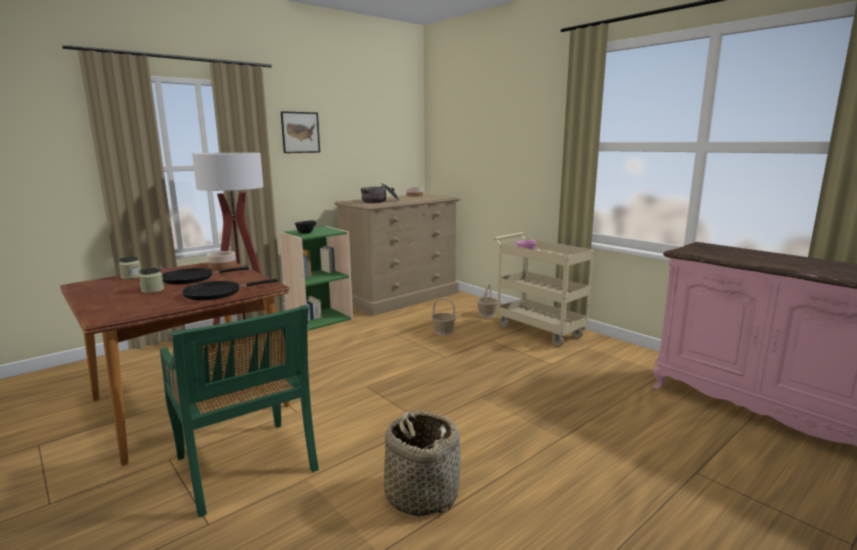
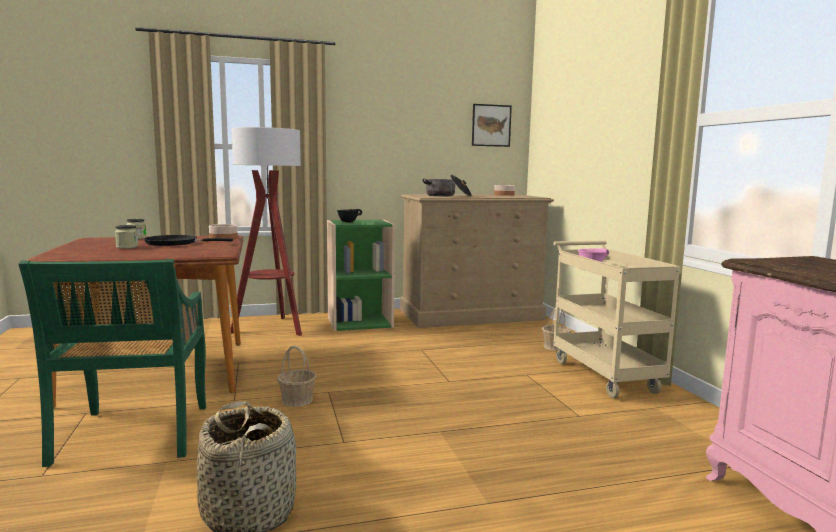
camera: 25 degrees right, 5 degrees down
black frying pan [182,279,278,300] -> none
picture [281,111,320,153] -> picture moved to [472,104,512,147]
basket [432,298,456,335] -> basket moved to [277,346,316,407]

